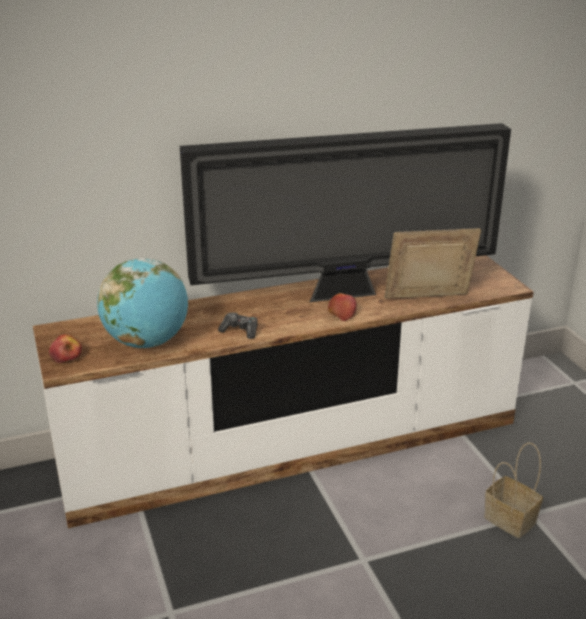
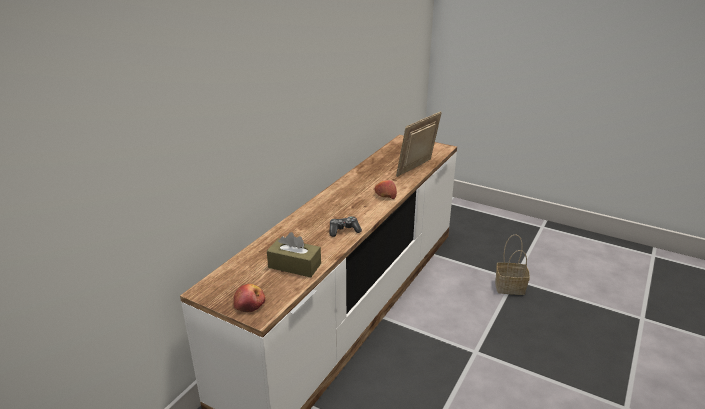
camera: 40 degrees left, 0 degrees up
globe [97,258,188,348] -> brown tissue box [267,232,321,277]
television [180,123,511,302] -> none

